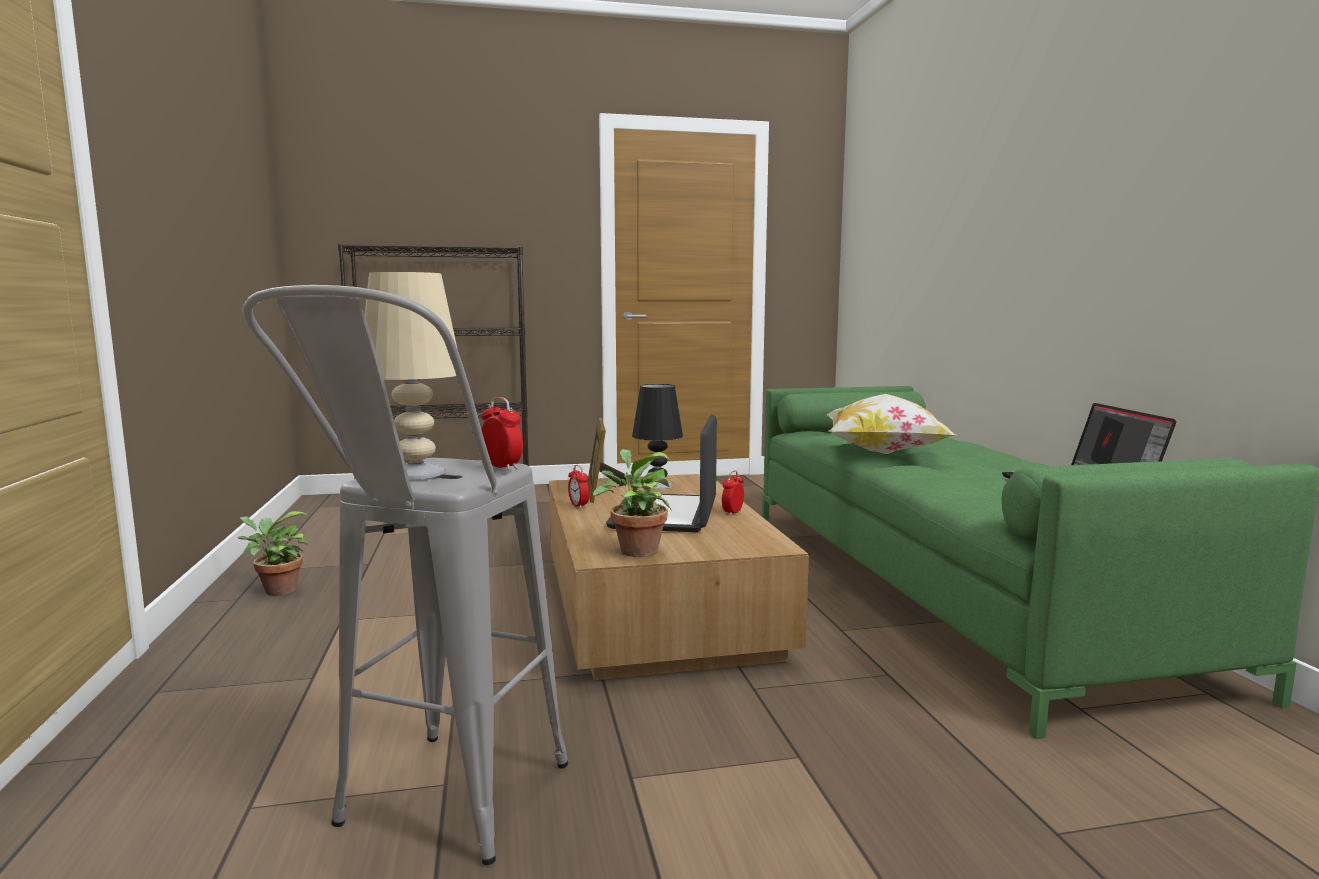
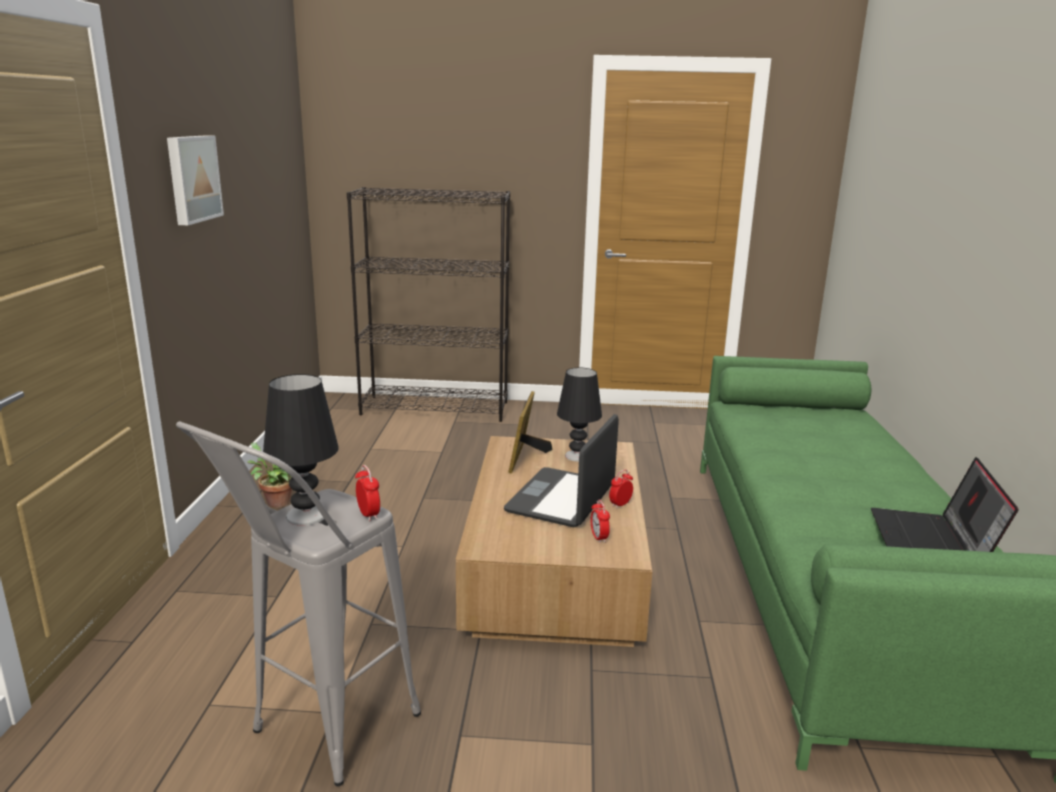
camera: 15 degrees right, 10 degrees up
beige table lamp [365,272,457,480] -> black table lamp [263,374,338,526]
alarm clock [568,465,589,509] -> alarm clock moved to [591,500,610,543]
potted plant [593,449,671,557] -> none
pillow [826,394,956,454] -> none
none -> picture [167,135,224,225]

